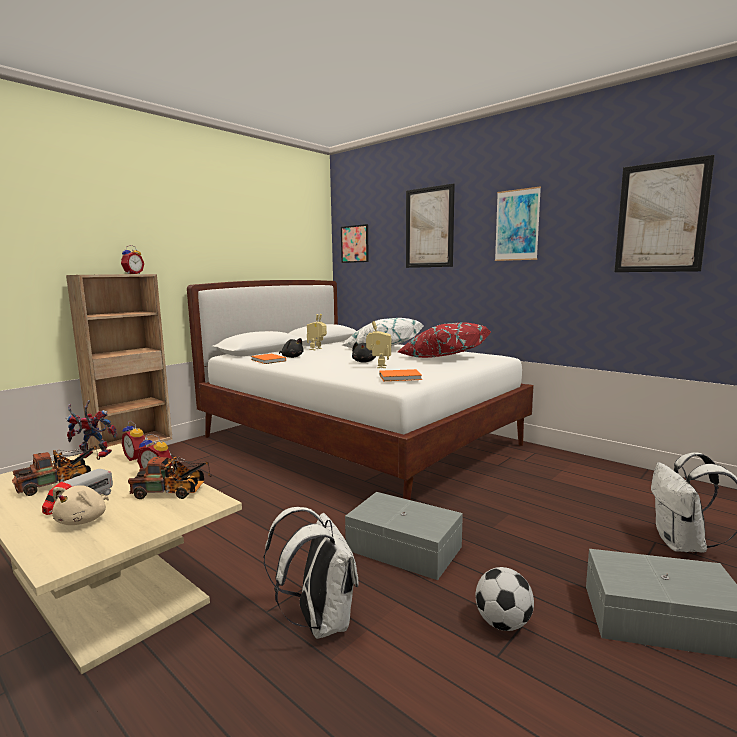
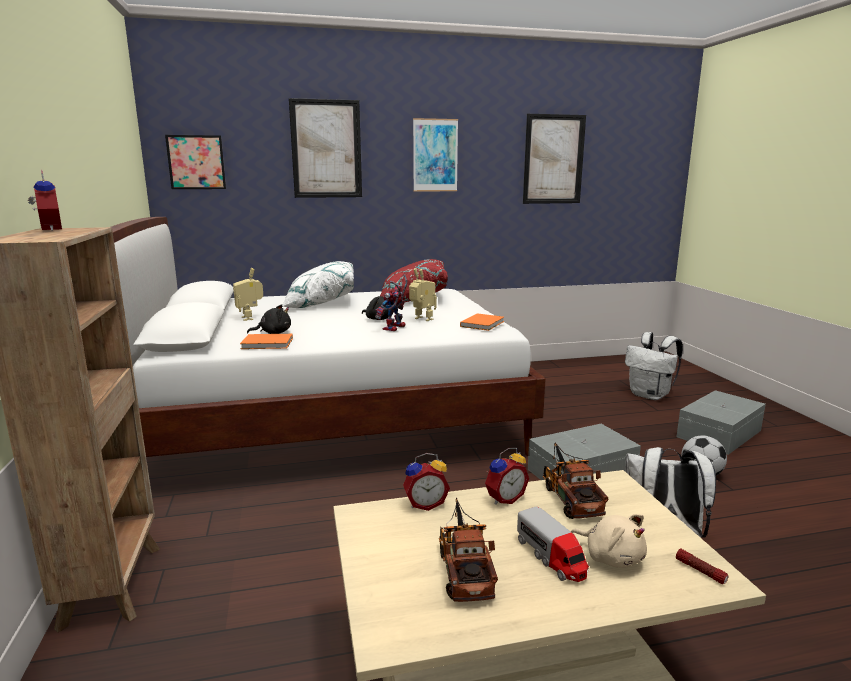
camera: 55 degrees left, 5 degrees up
toy robot [66,400,117,458] -> toy robot moved to [375,275,408,331]
toy truck [128,456,212,499] -> toy truck turned 45 degrees counterclockwise [543,443,608,519]
none -> flashlight [676,548,728,584]

